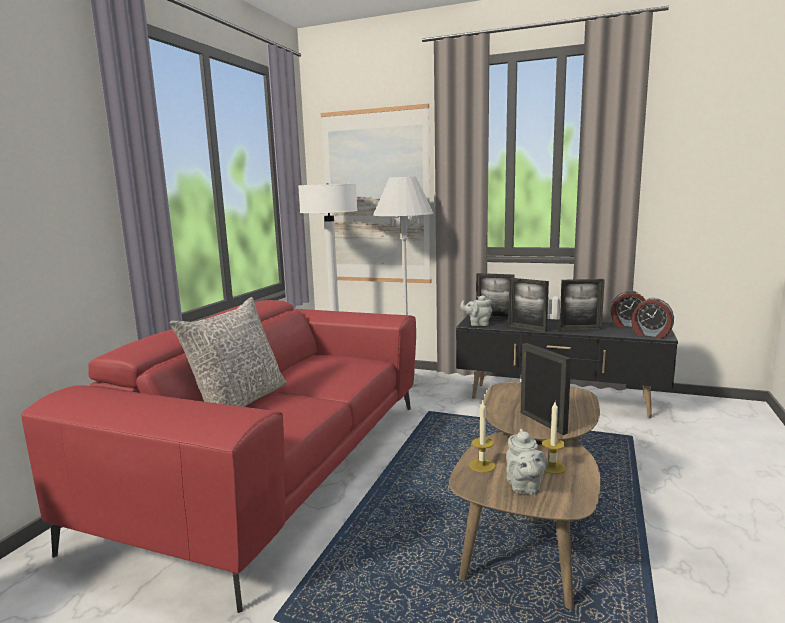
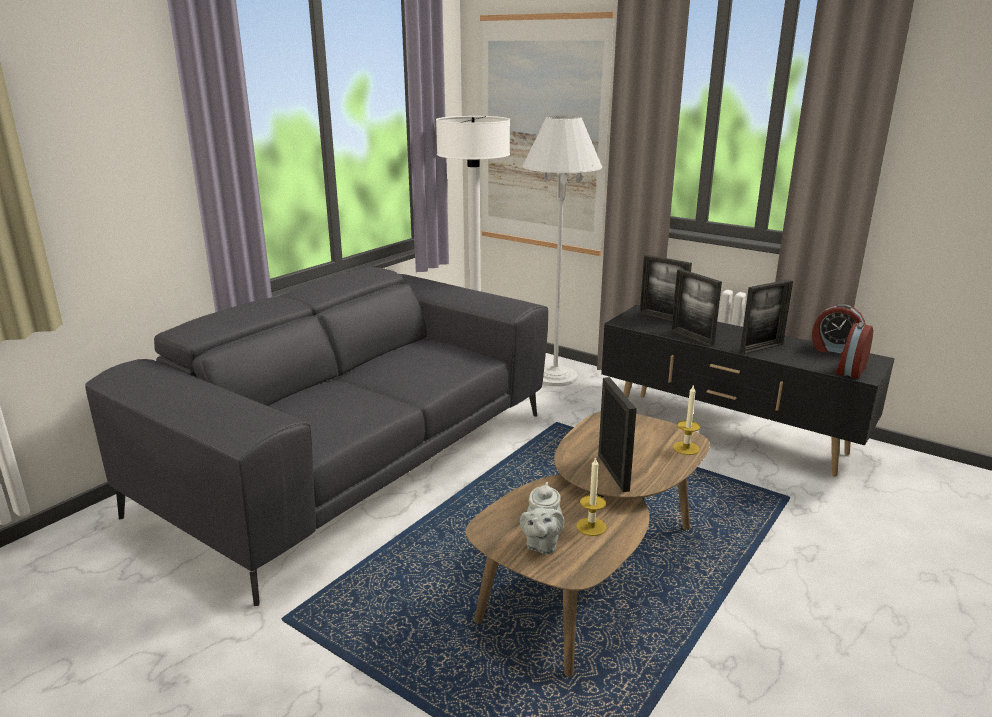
camera: 15 degrees right, 10 degrees up
red sofa [21,300,416,613] -> grey sofa [85,267,548,606]
grey pillow [170,297,287,407] -> none
grey teapot [460,295,492,326] -> none
candle [469,401,496,473] -> candle moved to [673,384,700,455]
picture frame [559,279,605,330] -> picture frame turned 45 degrees counterclockwise [740,279,793,354]
alarm clock [631,298,674,339] -> alarm clock turned 75 degrees clockwise [835,322,873,379]

